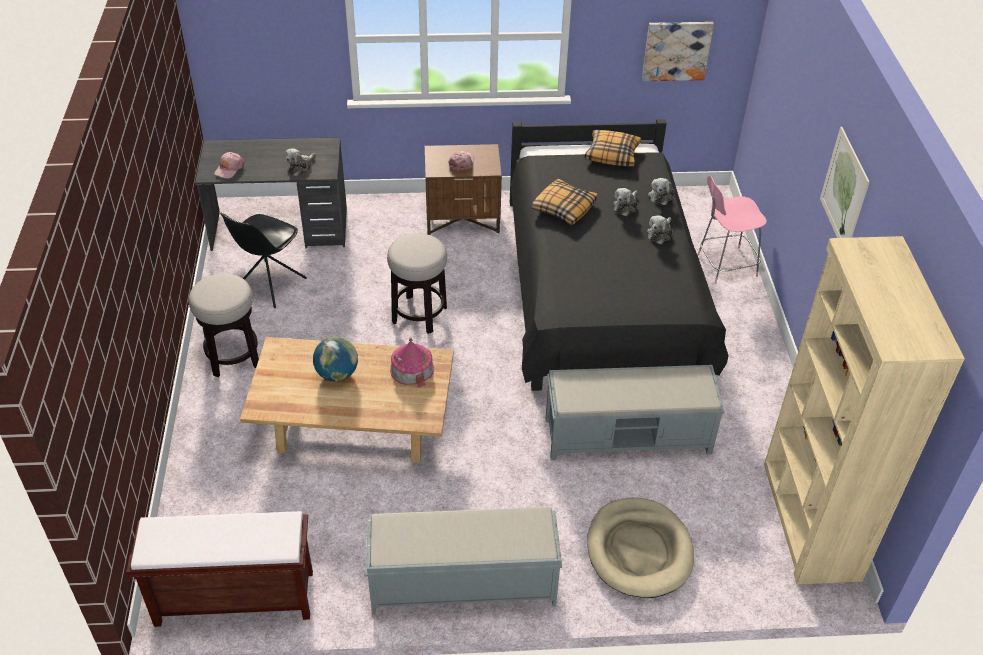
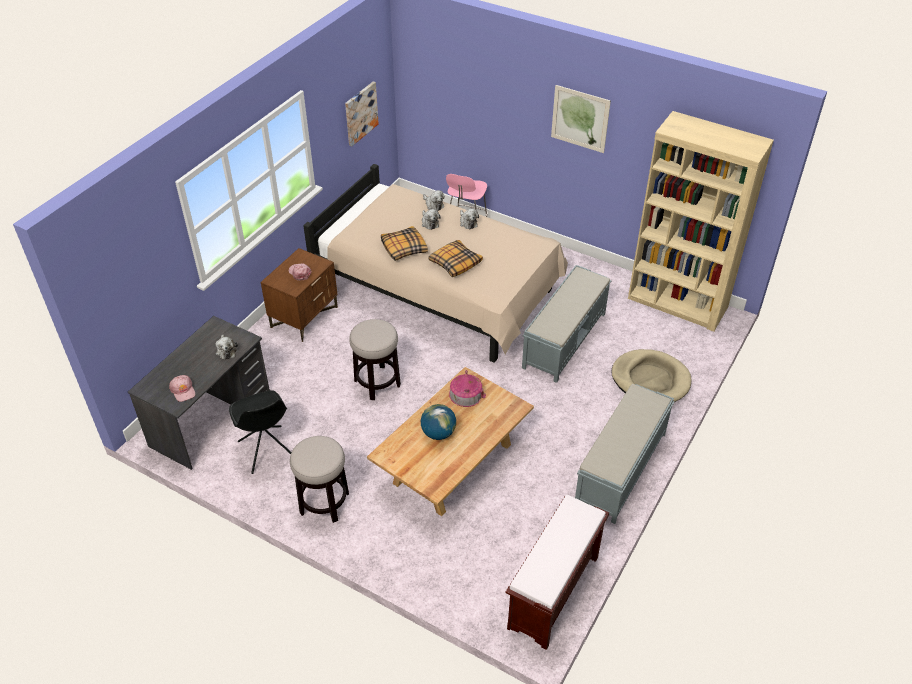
camera: 55 degrees left, 0 degrees up
black bed [510,119,729,391] -> beige bed [303,164,568,363]
pillow [584,130,641,167] -> pillow moved to [428,240,483,277]

